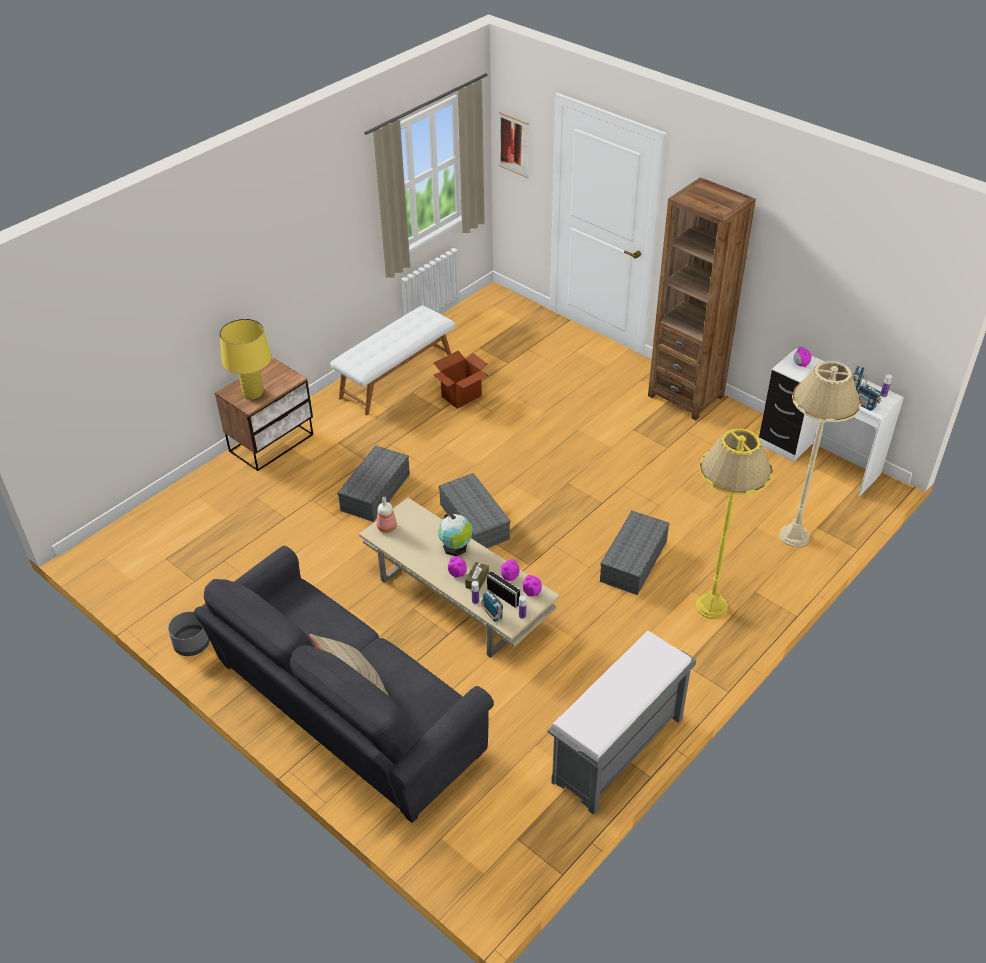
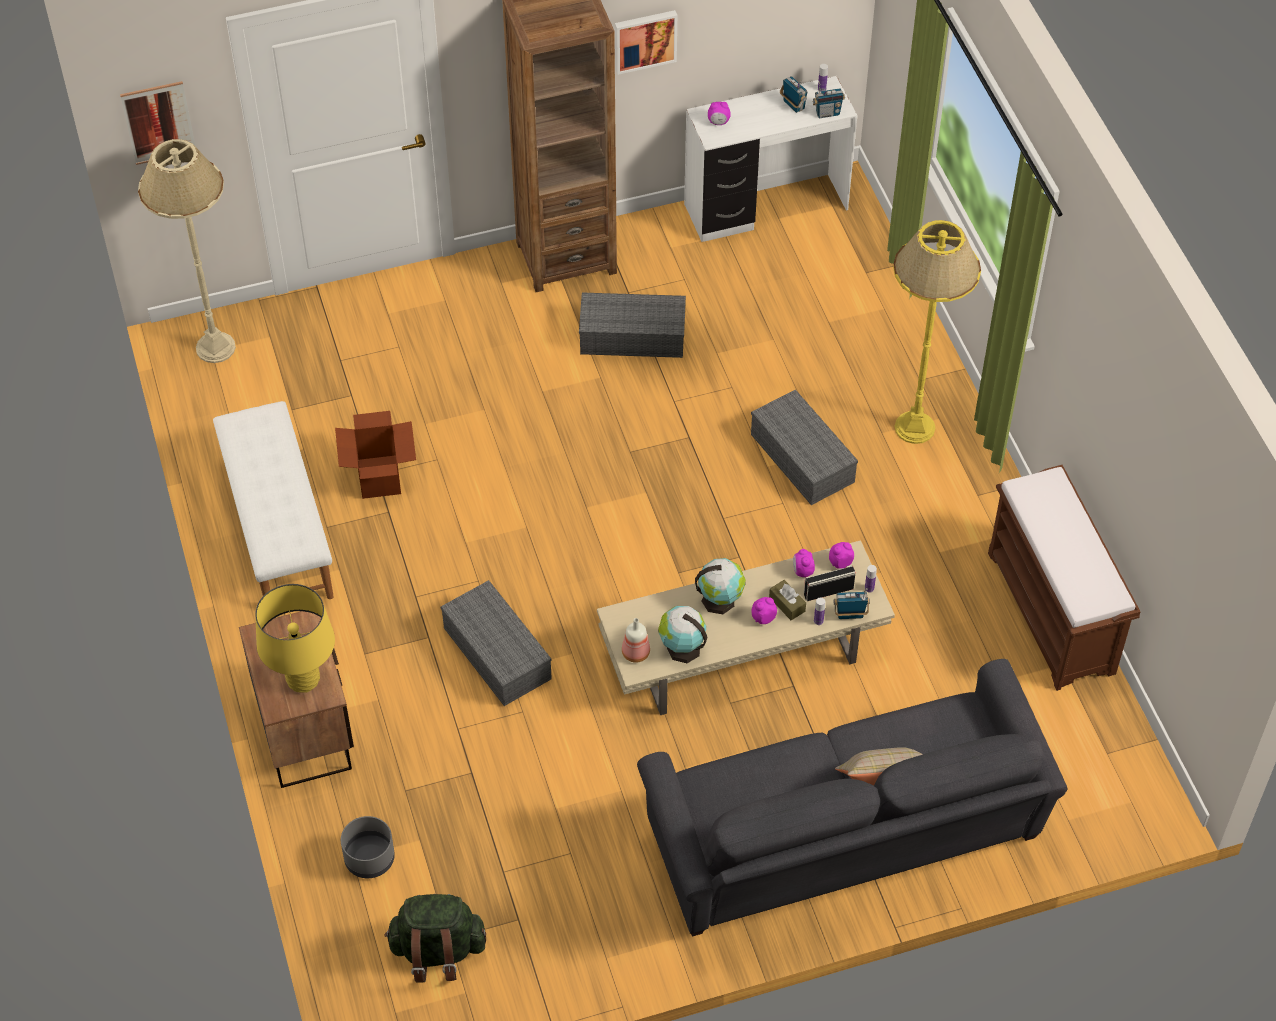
camera: 60 degrees left, 10 degrees up
grey planter [168,611,210,656] -> grey planter moved to [341,816,395,878]
grey storage box [439,473,511,548] -> grey storage box moved to [579,292,686,358]
grey bench [547,631,696,815] -> brown bench [988,465,1141,691]
beige floor lamp [779,361,861,547] -> beige floor lamp moved to [138,139,236,363]
none -> green backpack [385,894,486,982]
none -> picture [615,10,677,75]
none -> globe [658,606,708,663]

